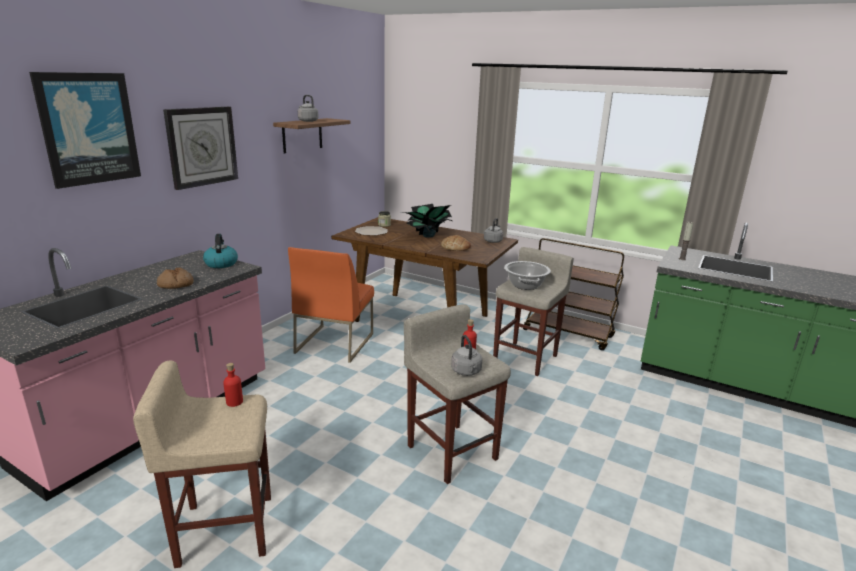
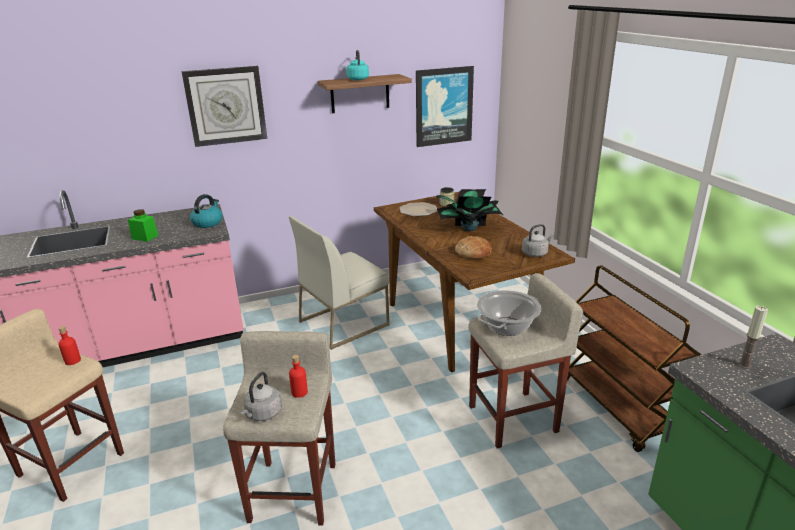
camera: 40 degrees right, 5 degrees up
picture [29,72,141,189] -> picture moved to [416,66,474,147]
bread [157,267,194,289] -> green jar [128,209,159,242]
orange chair [288,247,374,363] -> white chair [289,216,389,350]
grey kettle [298,95,319,122] -> turquoise kettle [346,50,369,80]

